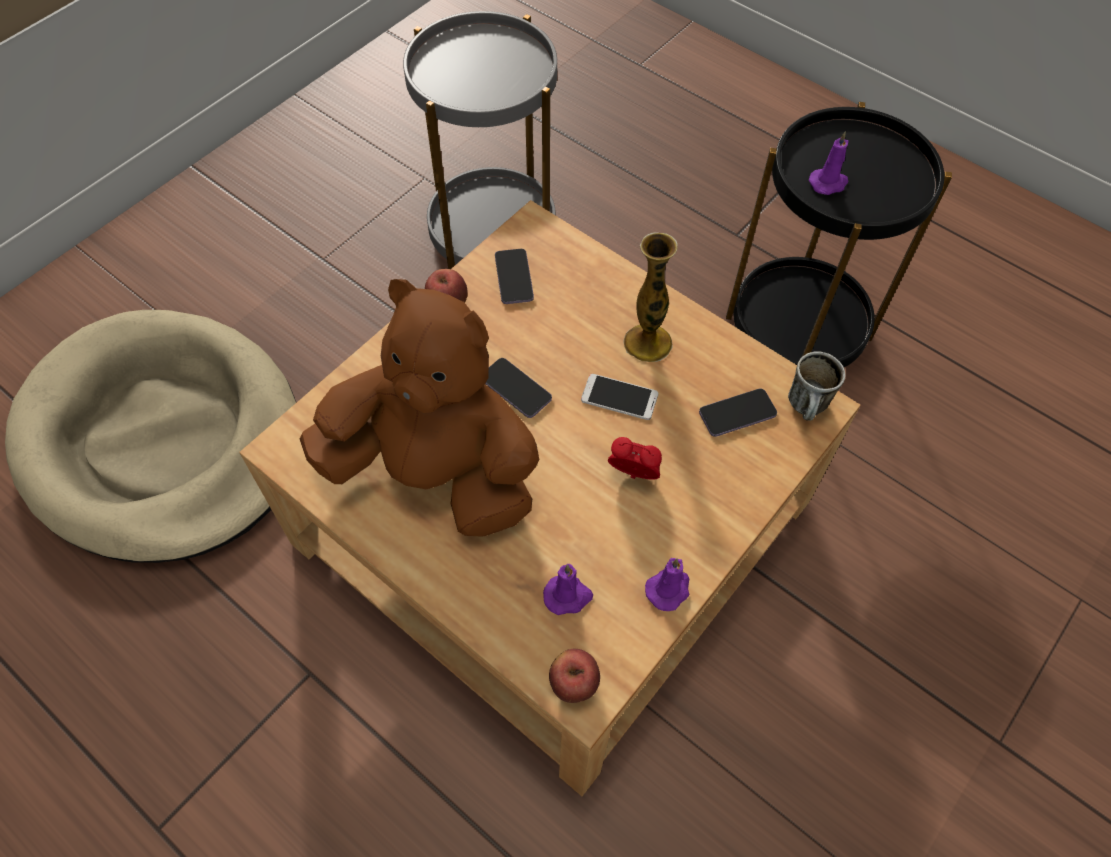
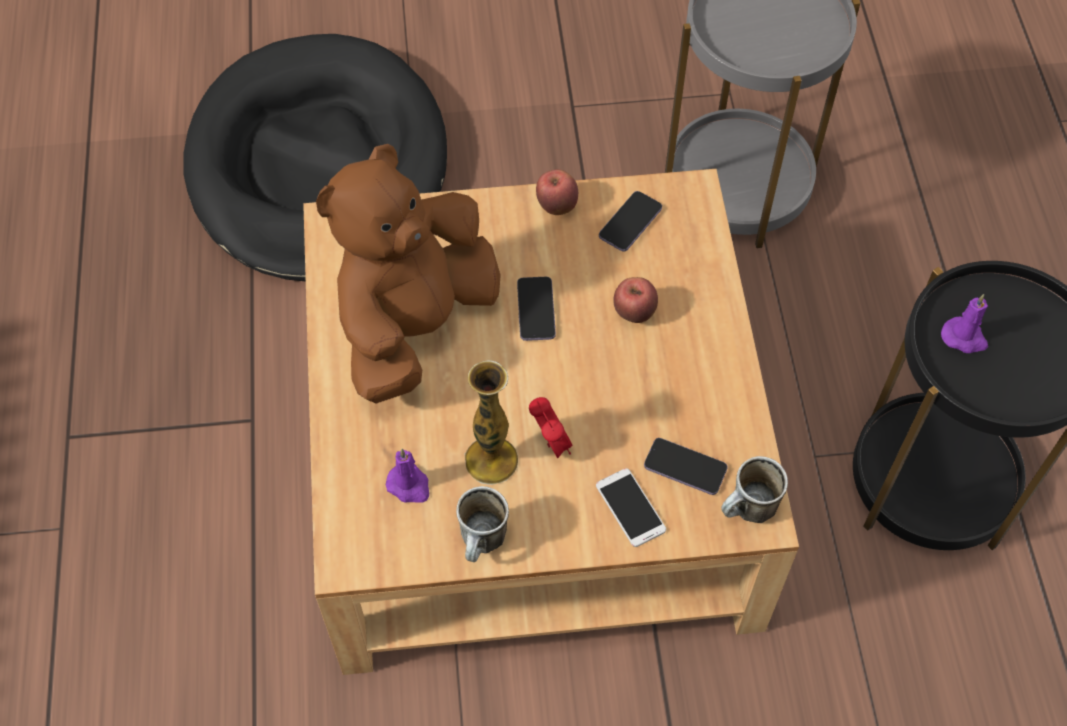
camera: 45 degrees right, 0 degrees up
beige dog bed [5,310,297,563] -> black dog bed [183,34,447,282]
brown plush toy [300,279,539,537] -> brown plush toy turned 120 degrees counterclockwise [316,144,501,404]
apple [549,649,600,703] -> apple moved to [613,277,658,323]
phone [581,374,658,420] -> phone moved to [596,468,666,547]
vase [623,232,678,362] -> vase moved to [465,360,518,485]
purple candle [645,558,690,611] -> mug [456,486,509,562]

